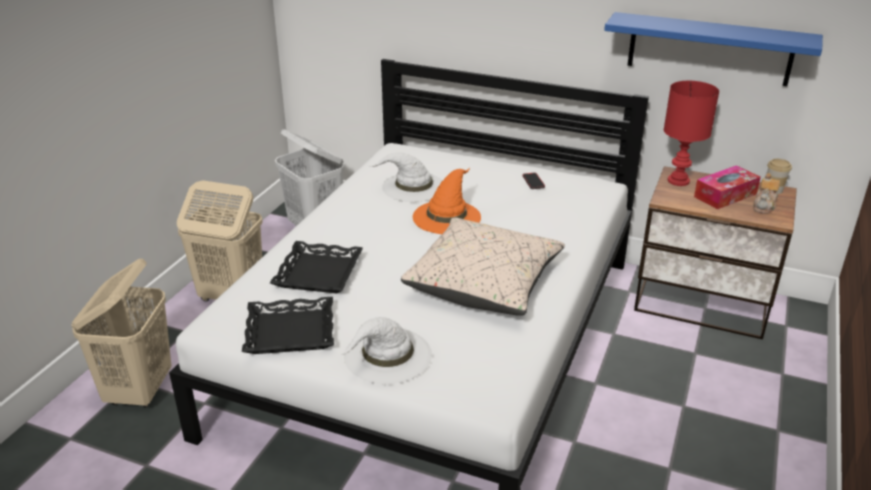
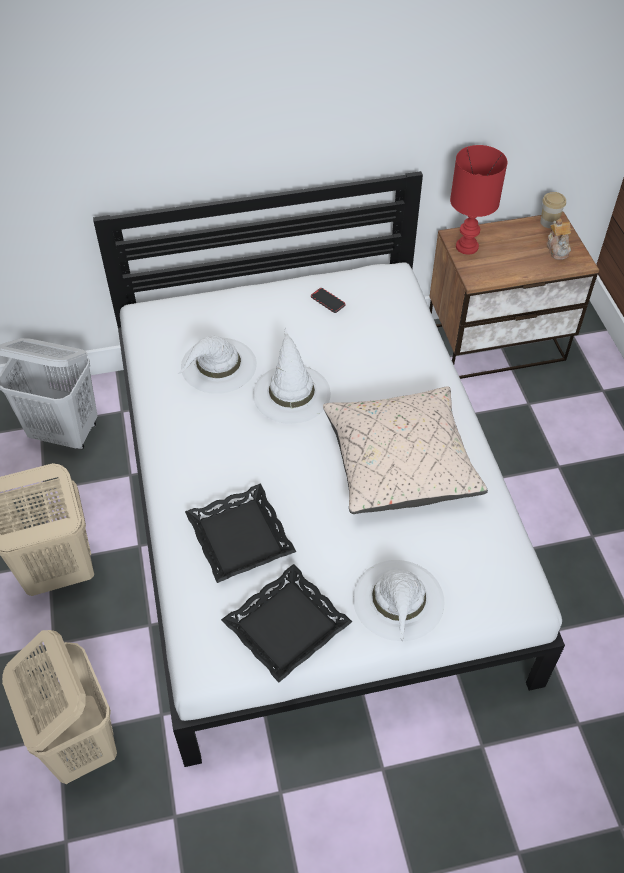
camera: 35 degrees left, 20 degrees up
orange hat [413,168,481,234] -> white hat [253,327,331,424]
blue shelf [604,12,823,86] -> none
tissue box [694,165,761,209] -> none

